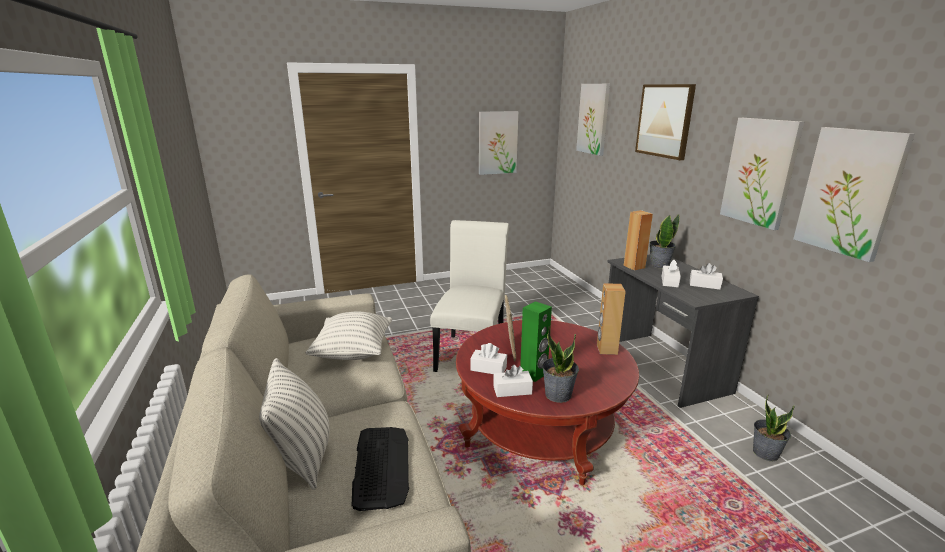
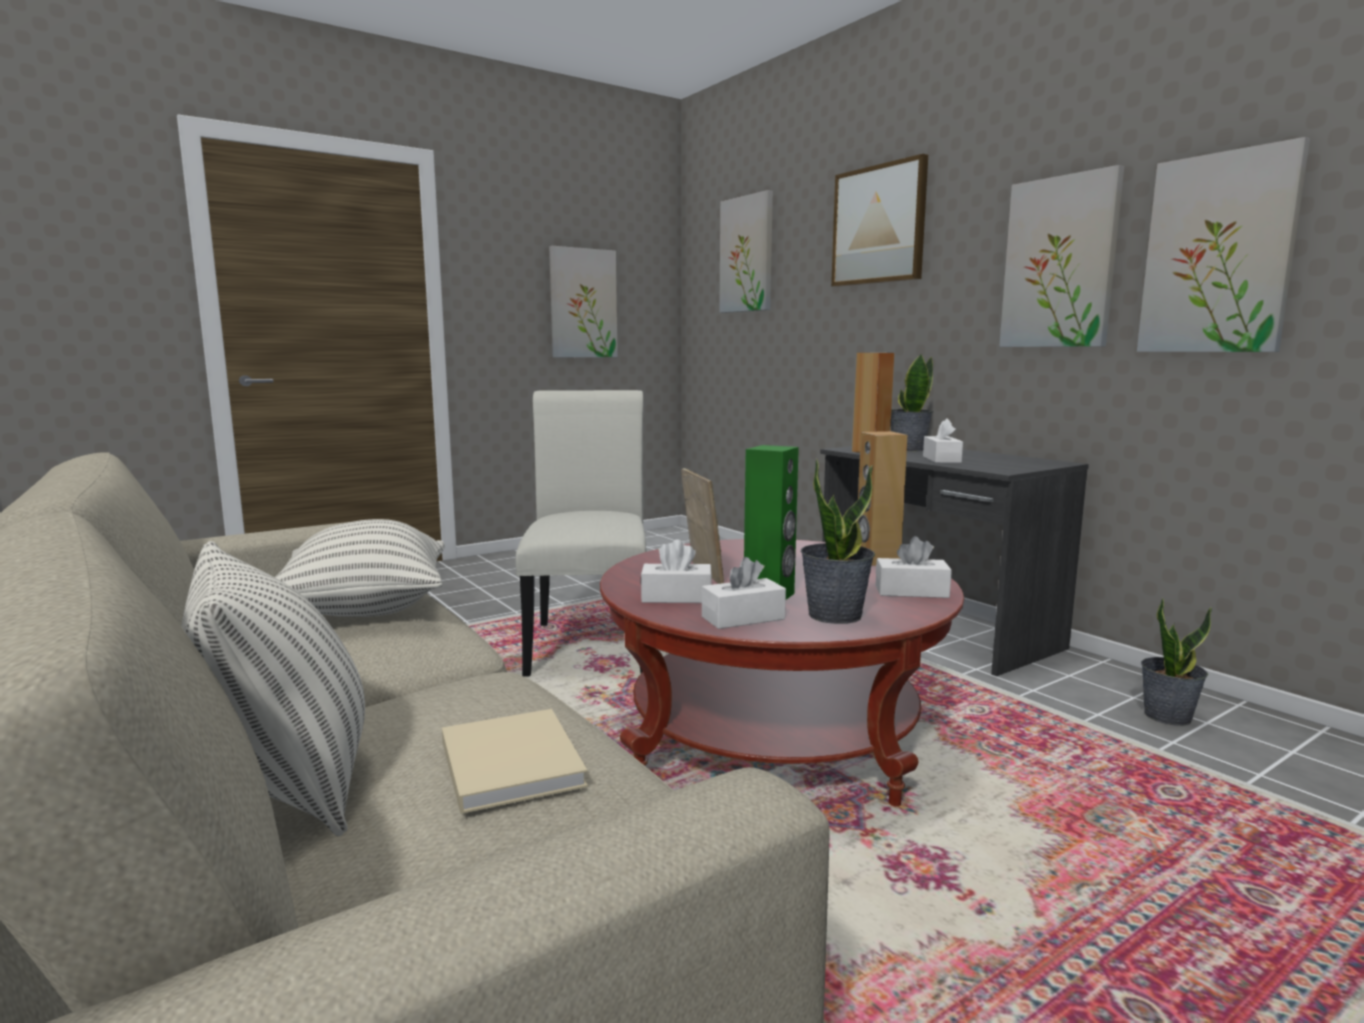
camera: 15 degrees left, 10 degrees down
keyboard [352,427,409,511] -> beige book [442,709,588,814]
white tissue box [690,263,723,290] -> white tissue box moved to [876,536,952,598]

